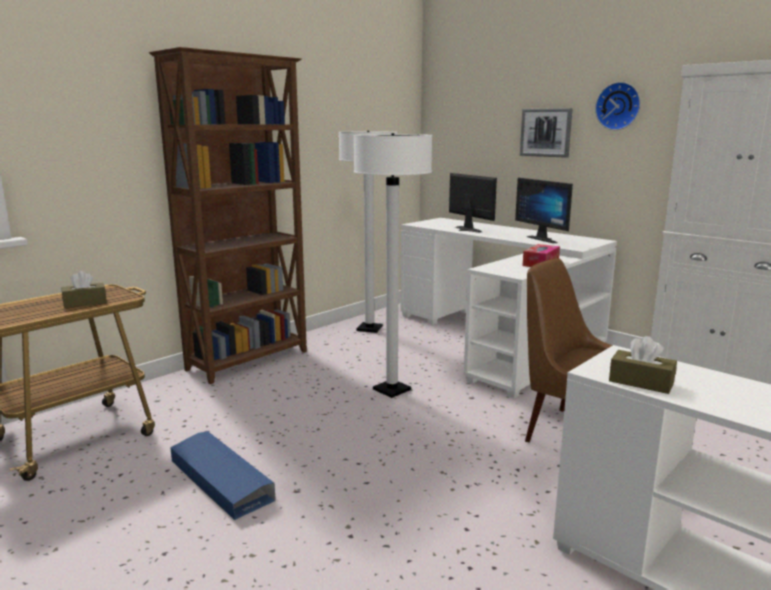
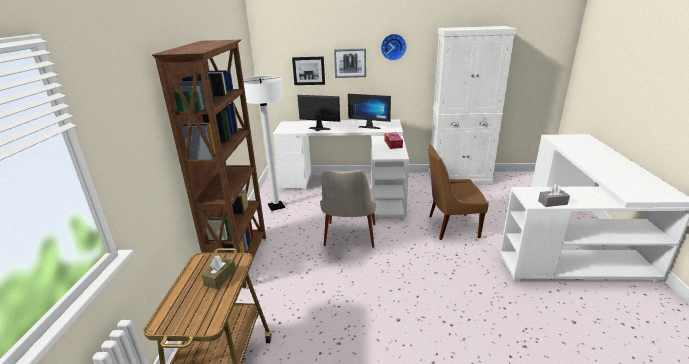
camera: 40 degrees left, 10 degrees up
blue storage box [171,431,276,520] -> none
white floor lamp [353,133,432,398] -> beige chair [320,170,376,248]
brown tissue box [609,336,677,394] -> grey tissue box [538,184,570,207]
none -> picture [292,56,325,85]

